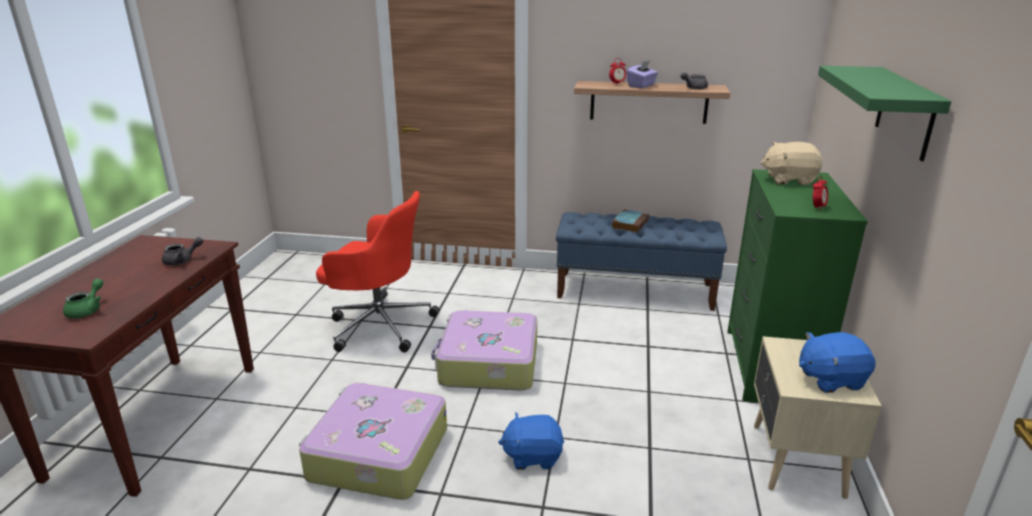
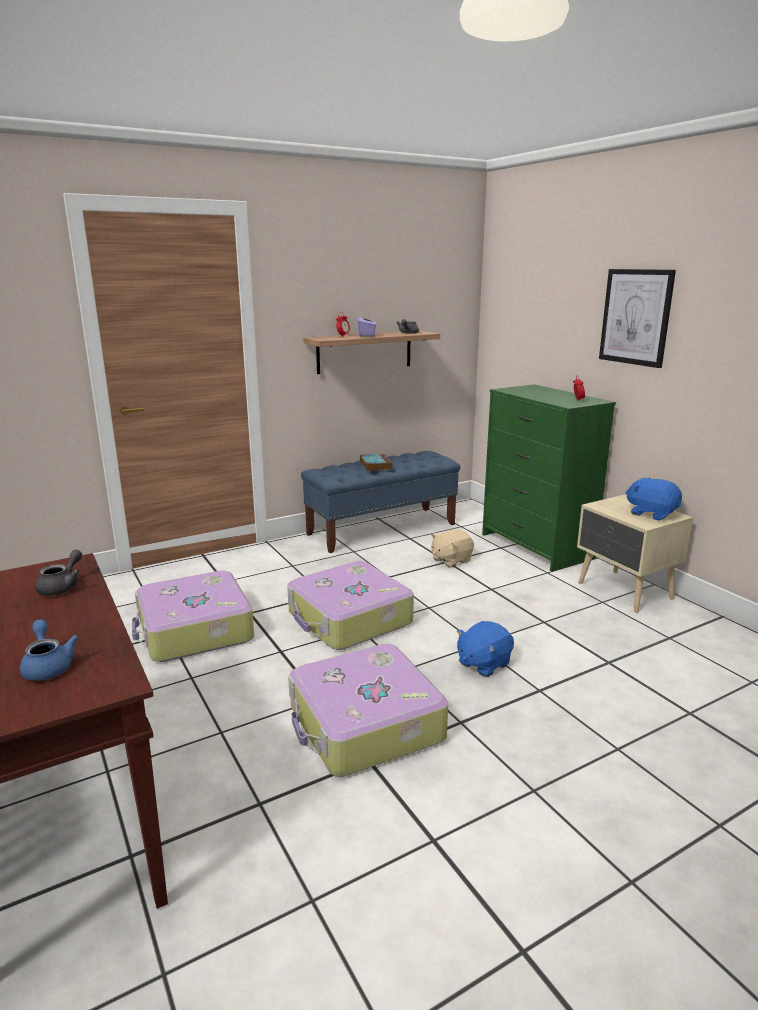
camera: 40 degrees left, 5 degrees down
green teapot [63,279,103,318] -> blue teapot [20,619,79,681]
red office chair [316,191,440,352] -> suitcase [132,570,254,662]
beige plush toy [761,142,822,185] -> beige plush toy moved to [431,529,474,567]
blue plush toy [799,332,875,393] -> blue plush toy turned 90 degrees clockwise [626,477,682,521]
green shelf [818,66,951,161] -> picture [599,269,676,368]

